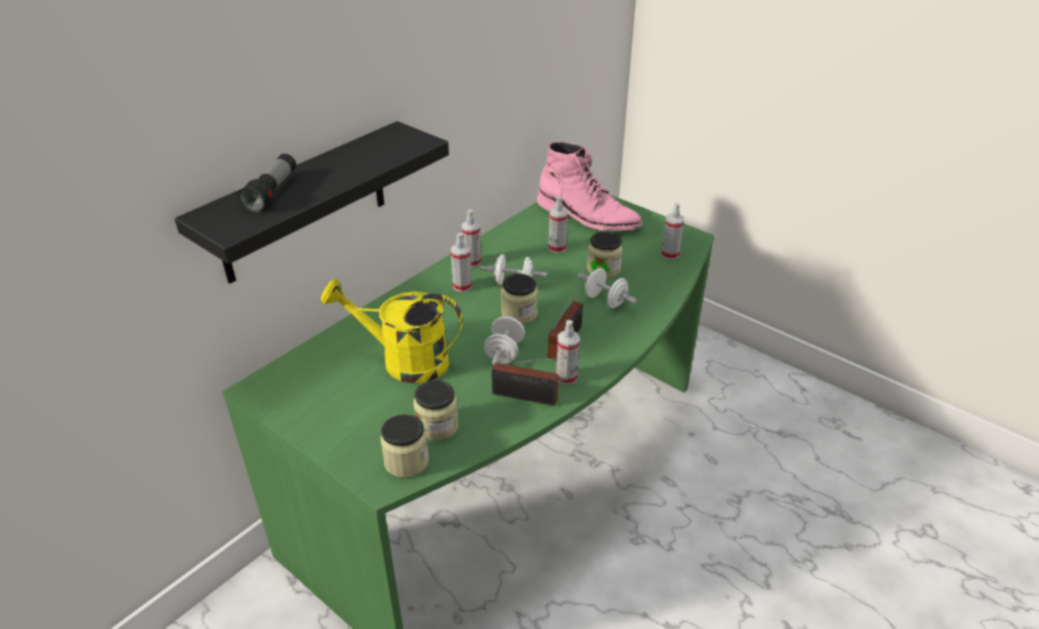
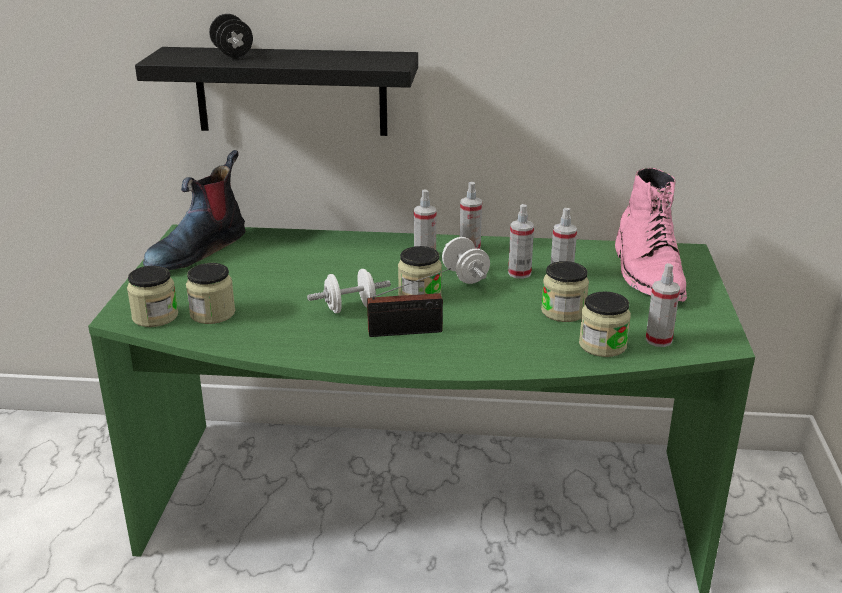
camera: 55 degrees right, 10 degrees down
flashlight [238,154,296,212] -> black dumbbell [209,14,253,57]
yellow watering can [321,279,463,384] -> none
radio [492,357,567,406] -> none
spray bottle [556,320,580,385] -> spray bottle moved to [508,204,534,279]
white dumbbell [579,268,637,308] -> none
none -> boot [143,150,245,270]
none -> jar [579,291,631,357]

